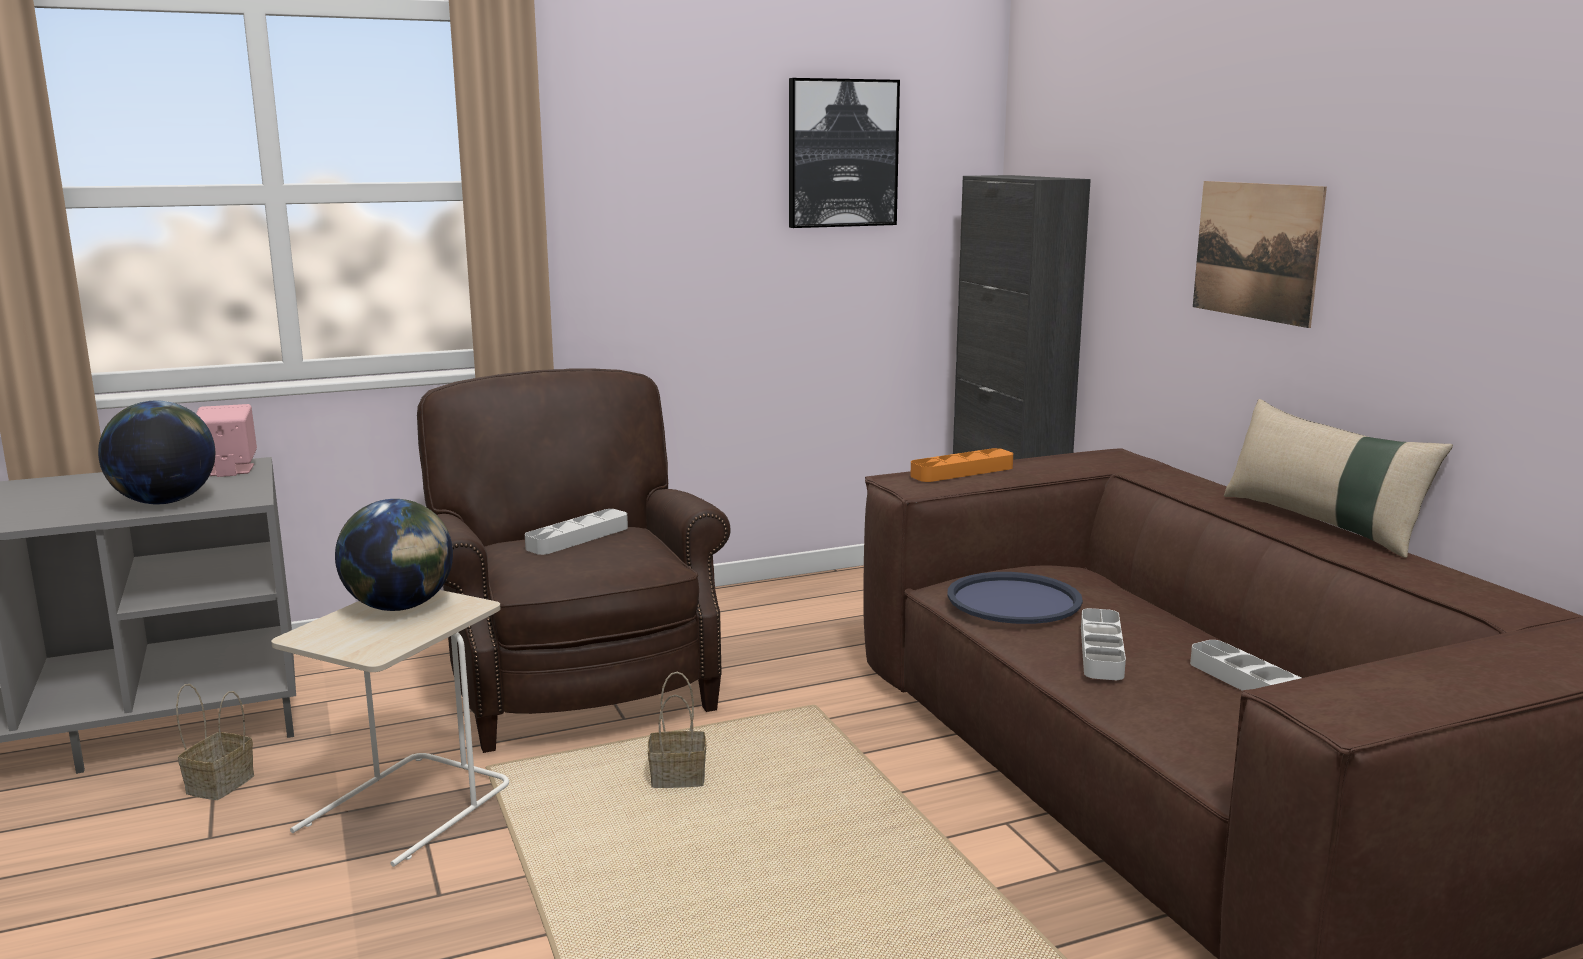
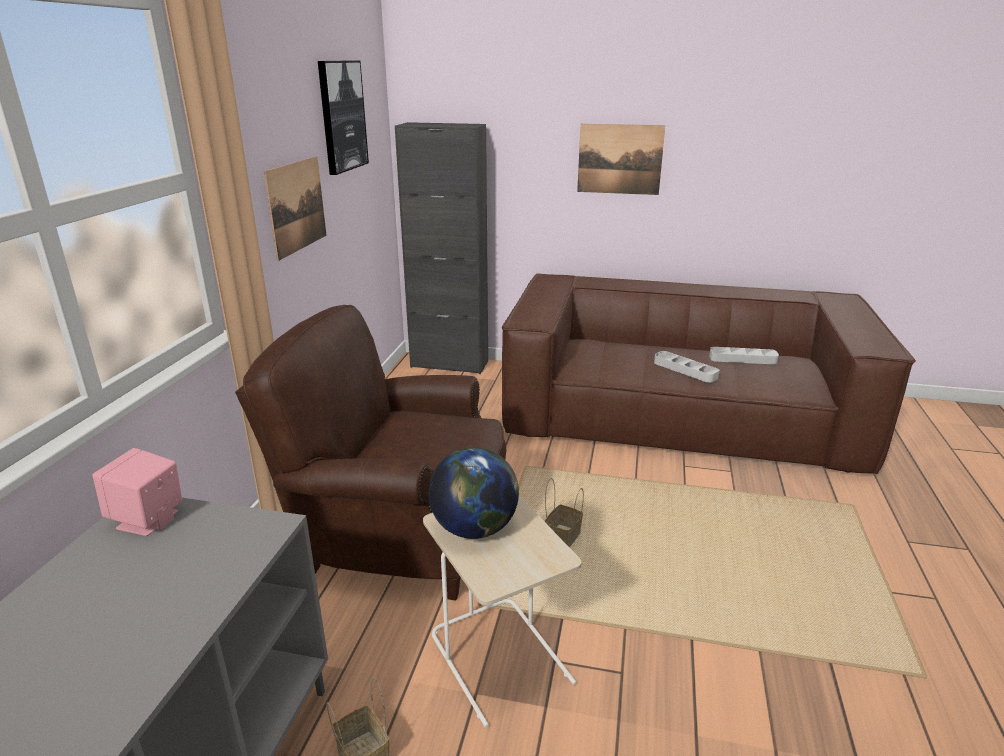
camera: 55 degrees left, 10 degrees up
globe [98,401,215,504] -> none
grey tray [525,509,628,555] -> none
orange tray [910,448,1013,482] -> none
blue tray [947,572,1083,624] -> none
beige pillow [1224,399,1453,558] -> none
none -> picture [264,156,326,261]

